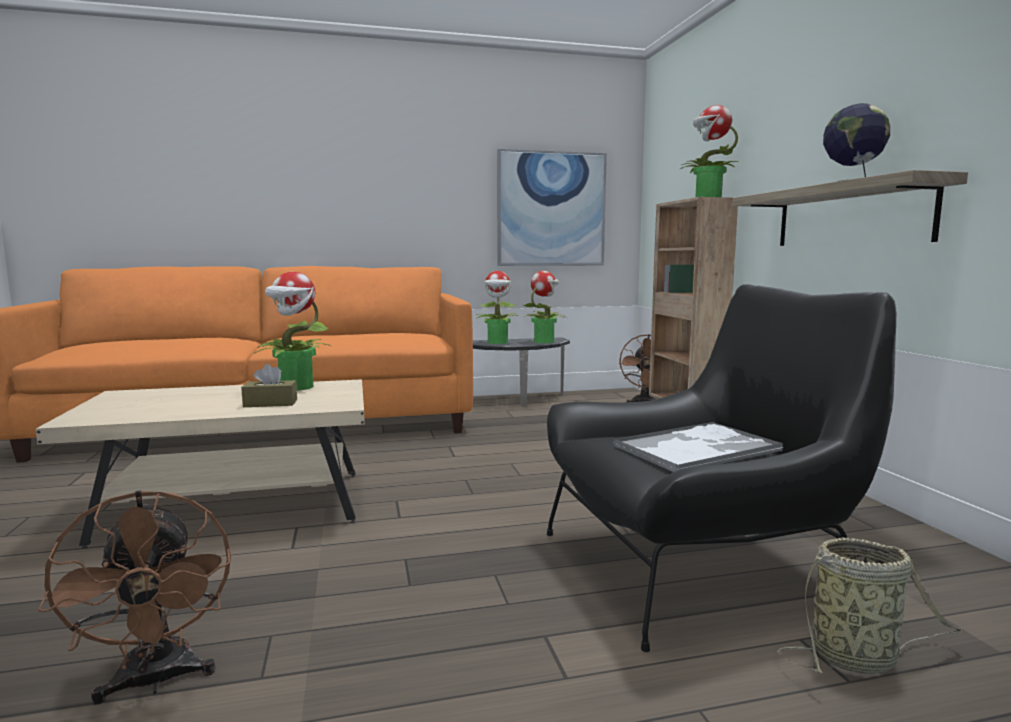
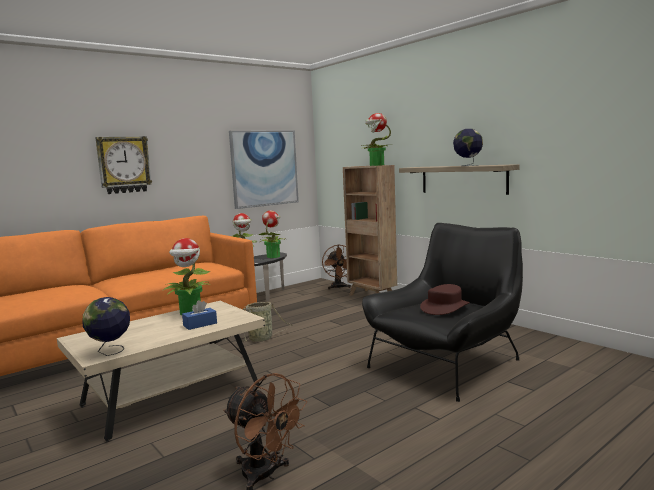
camera: 25 degrees left, 0 degrees up
brown tissue box [241,364,297,407] -> blue tissue box [182,300,217,330]
tray [613,422,784,472] -> brown hat [420,284,470,315]
basket [776,537,963,674] -> basket moved to [242,302,293,342]
none -> globe [83,297,130,356]
none -> wall clock [95,136,152,194]

